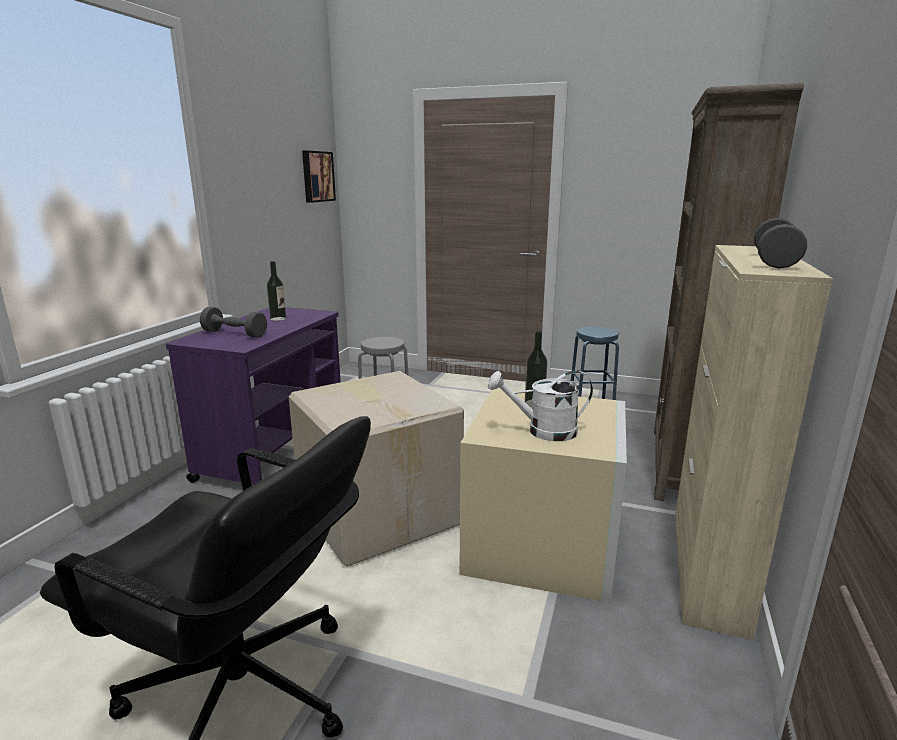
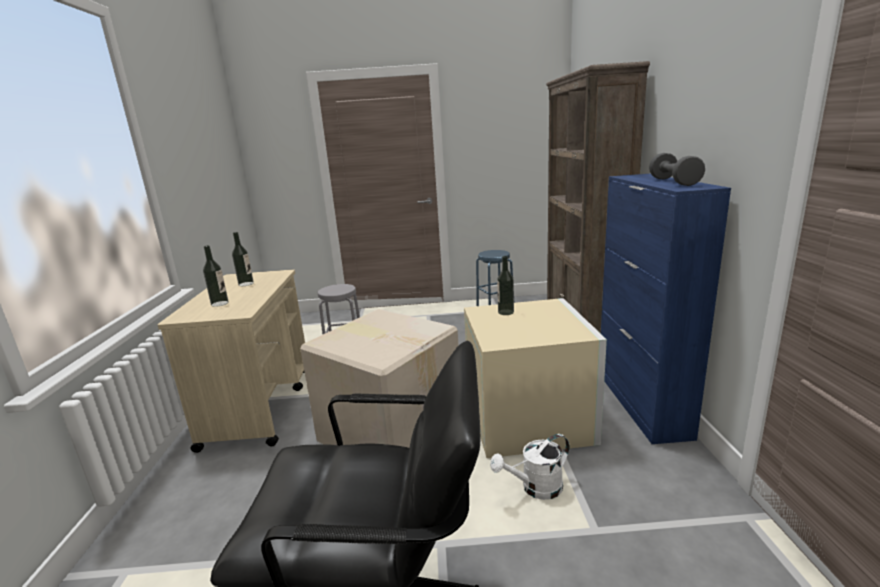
camera: 20 degrees left, 0 degrees up
purple cart [166,307,341,485] -> beige cart [157,269,305,453]
grey dumbbell [200,307,267,338] -> bottle [203,245,228,307]
picture [302,151,336,203] -> none
white watering can [488,371,593,441] -> white watering can moved to [490,434,569,500]
beige cabinet [675,245,833,640] -> blue cabinet [601,174,731,444]

